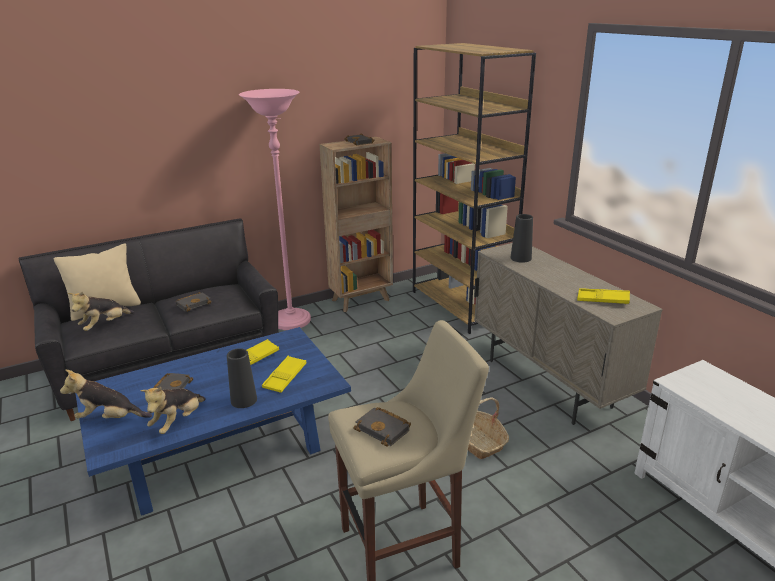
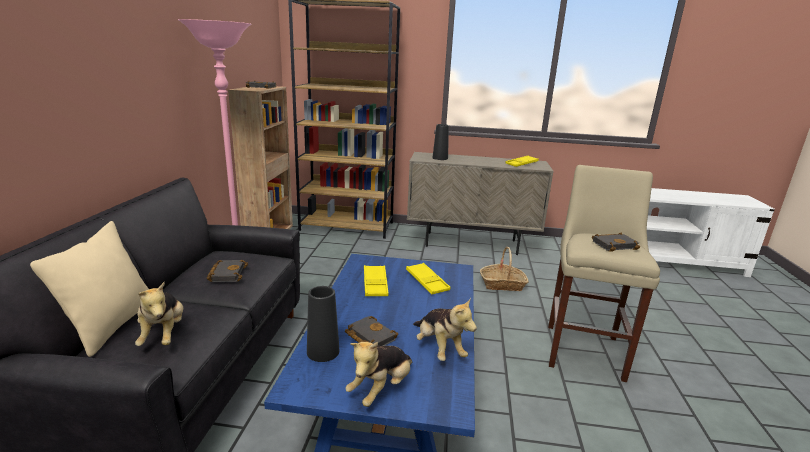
camera: 55 degrees left, 5 degrees down
black vase [227,348,257,408] -> black vase moved to [307,286,339,362]

